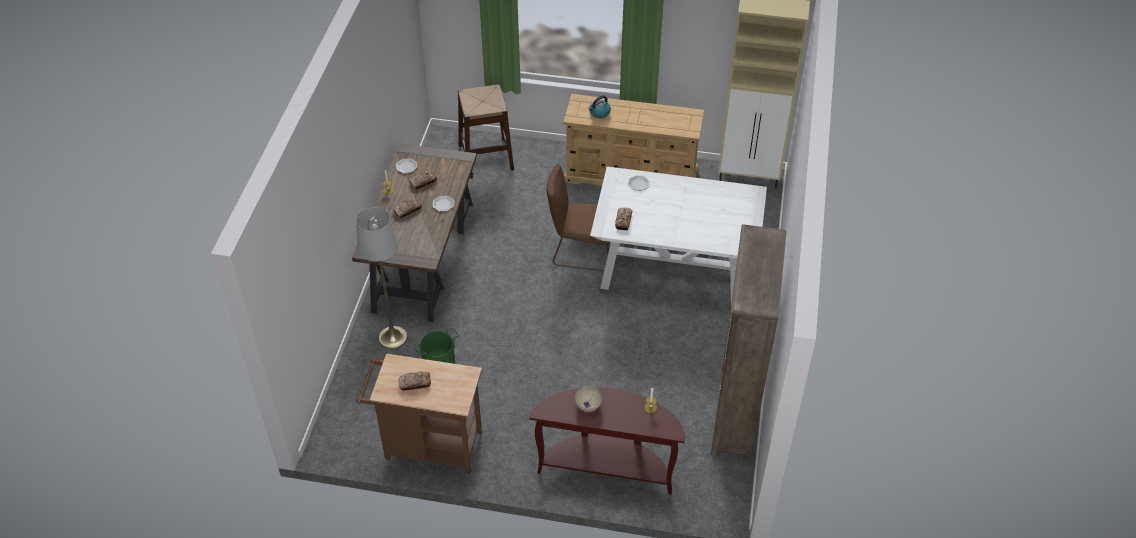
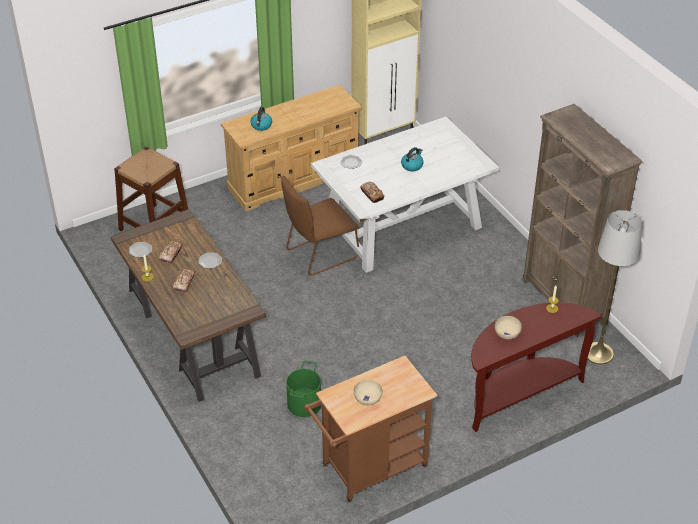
camera: 40 degrees left, 5 degrees down
grey floor lamp [356,207,407,349] -> grey floor lamp moved to [587,210,642,365]
bread [399,372,431,391] -> beige bowl [354,380,382,405]
none -> kettle [401,147,423,171]

